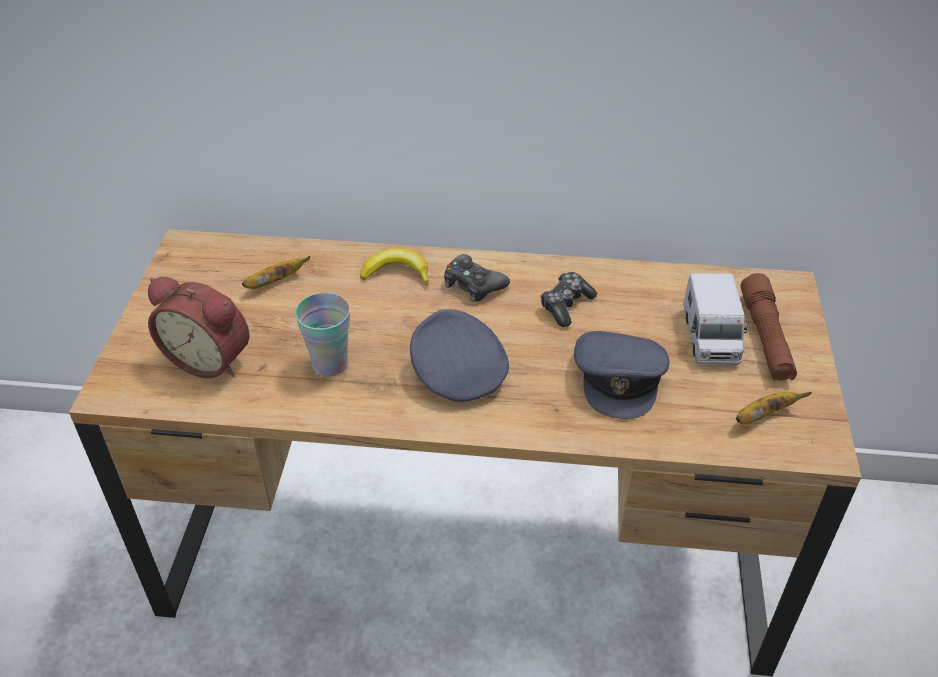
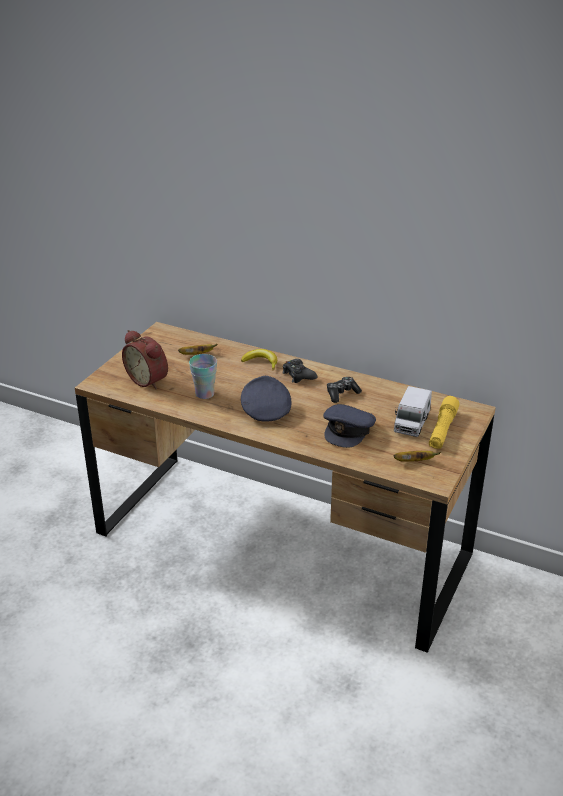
camera: 20 degrees right, 10 degrees down
brown flashlight [740,273,797,380] -> yellow flashlight [429,396,460,449]

